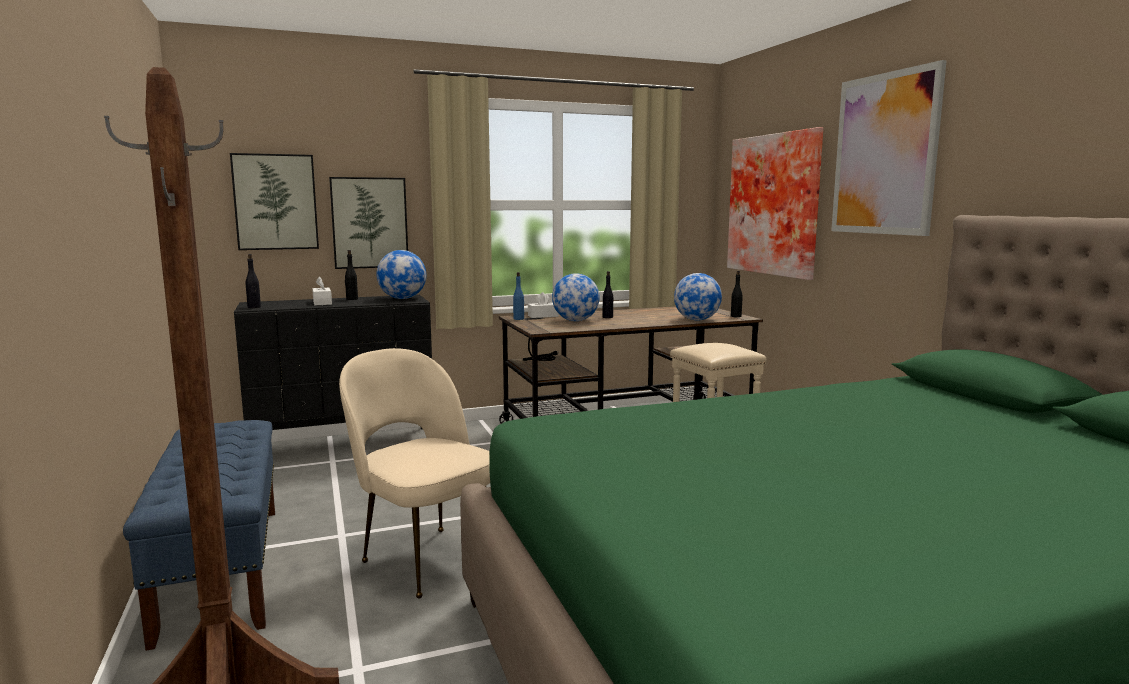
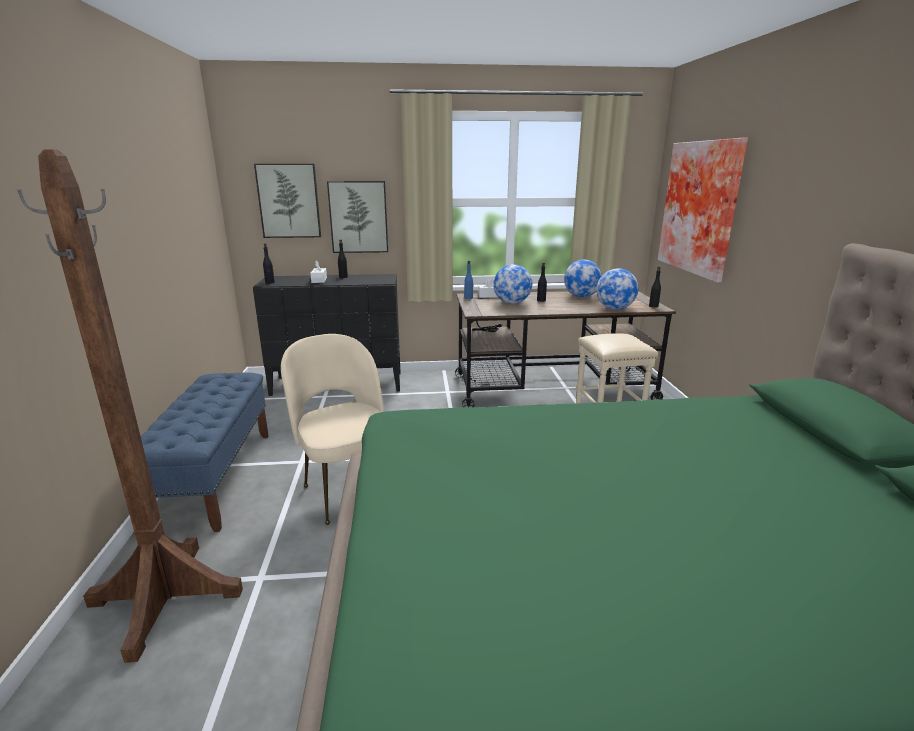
camera: 15 degrees right, 10 degrees up
globe [377,250,426,299] -> globe moved to [564,260,602,297]
picture [831,60,947,236] -> none

